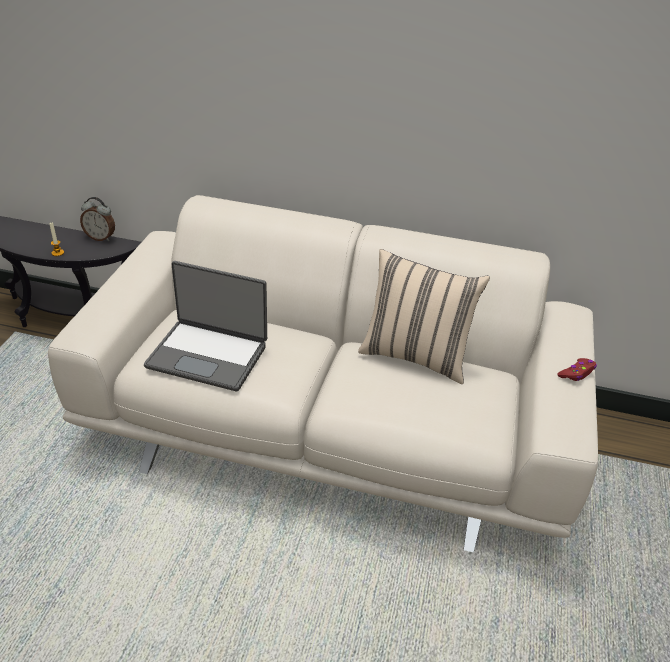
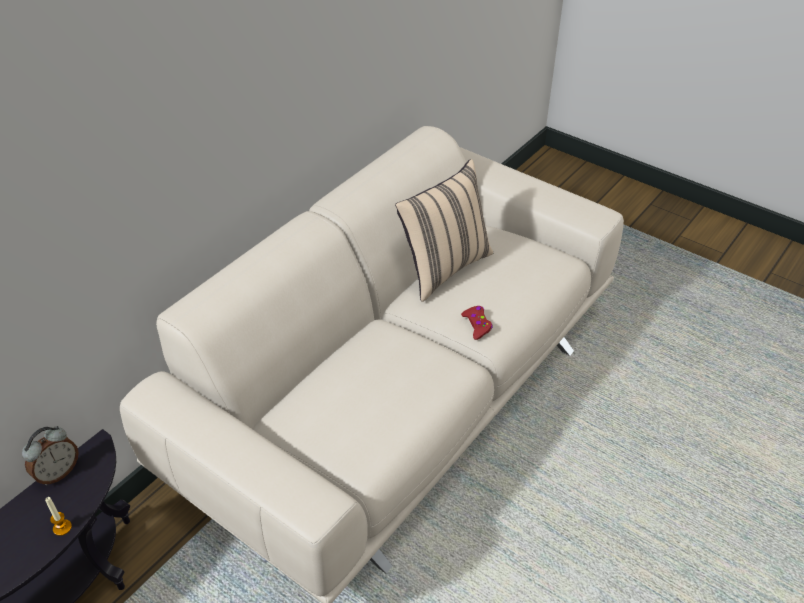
camera: 65 degrees left, 5 degrees up
laptop [144,261,267,391] -> none
red game controller [557,358,597,381] -> red game controller moved to [461,306,493,340]

